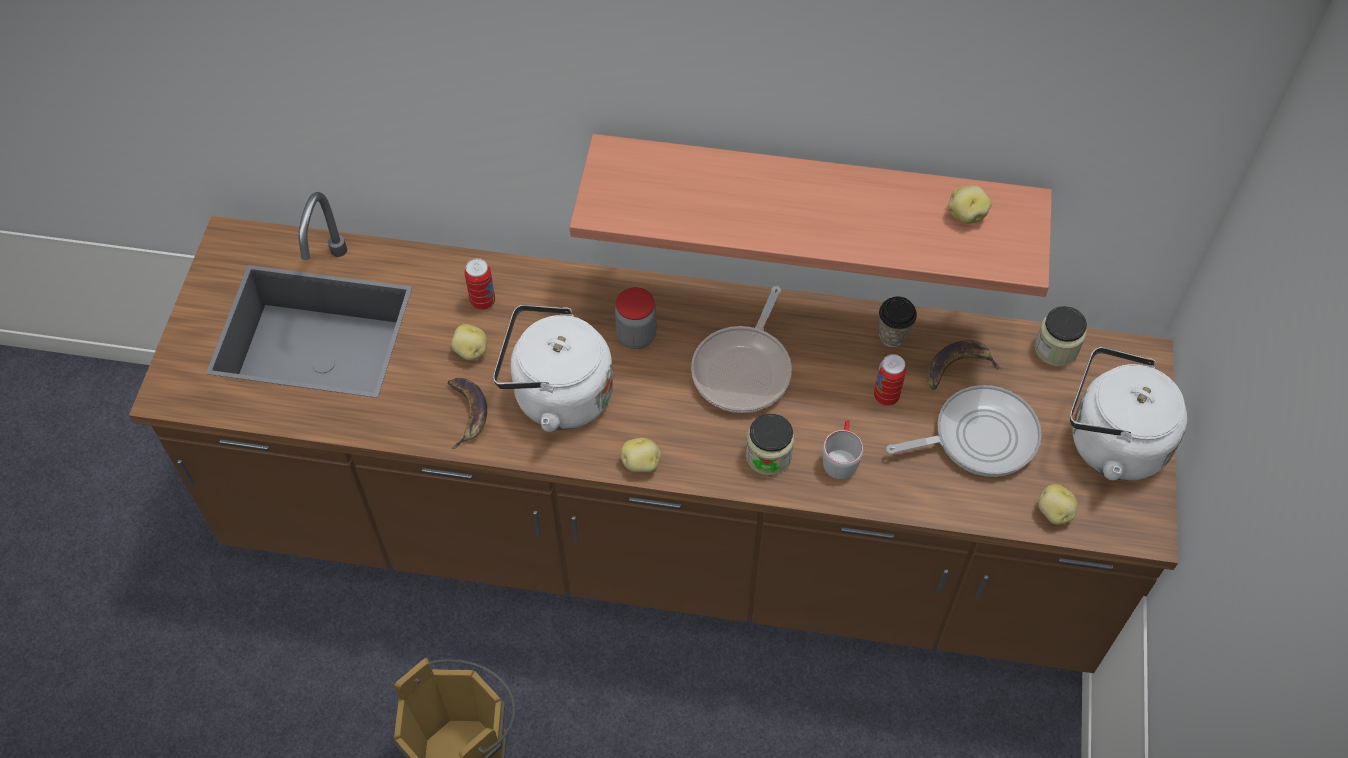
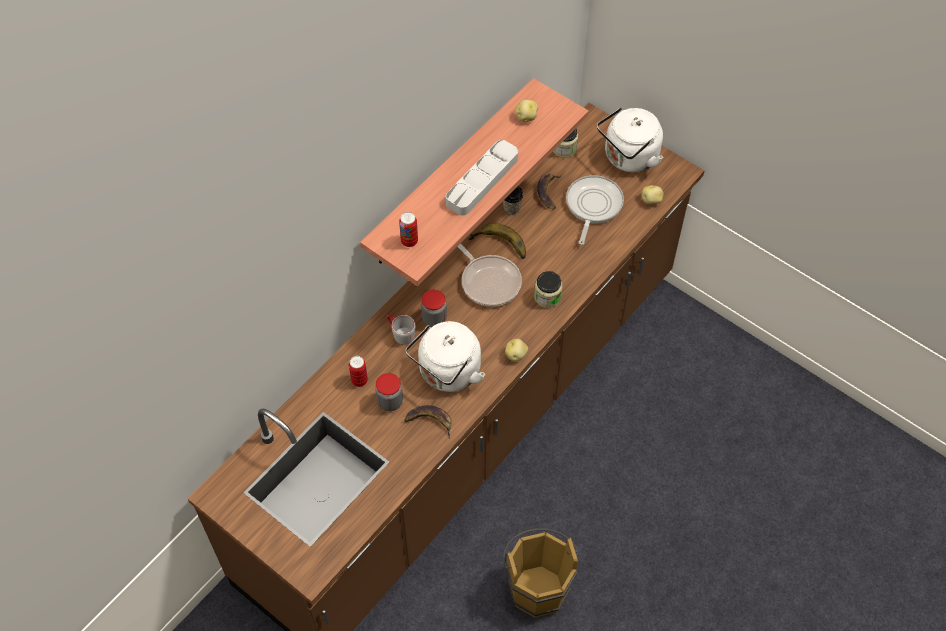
camera: 60 degrees left, 0 degrees up
potato [451,324,487,361] -> jar [375,373,403,411]
grey mug [823,420,863,479] -> grey mug moved to [387,315,416,345]
can [874,354,906,406] -> can moved to [399,212,418,247]
none -> grey tray [446,140,518,215]
none -> banana [468,223,526,259]

